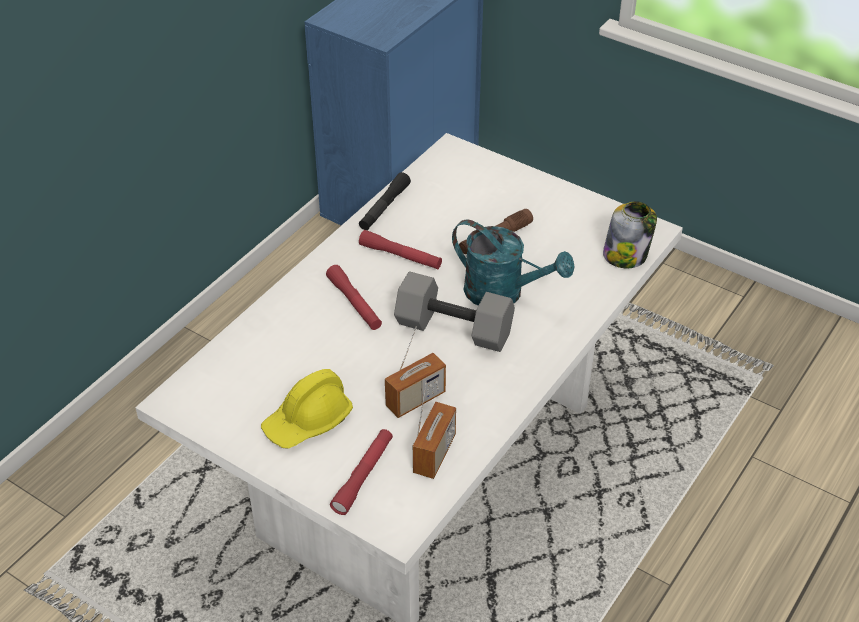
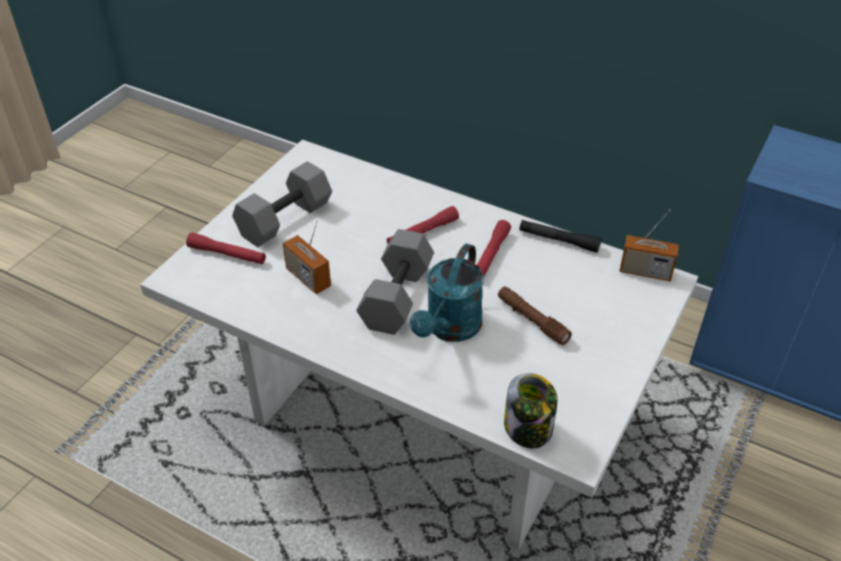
camera: 85 degrees right, 0 degrees up
yellow hard hat [261,369,353,449] -> grey dumbbell [232,161,332,247]
radio [413,382,456,479] -> radio moved to [619,209,679,282]

